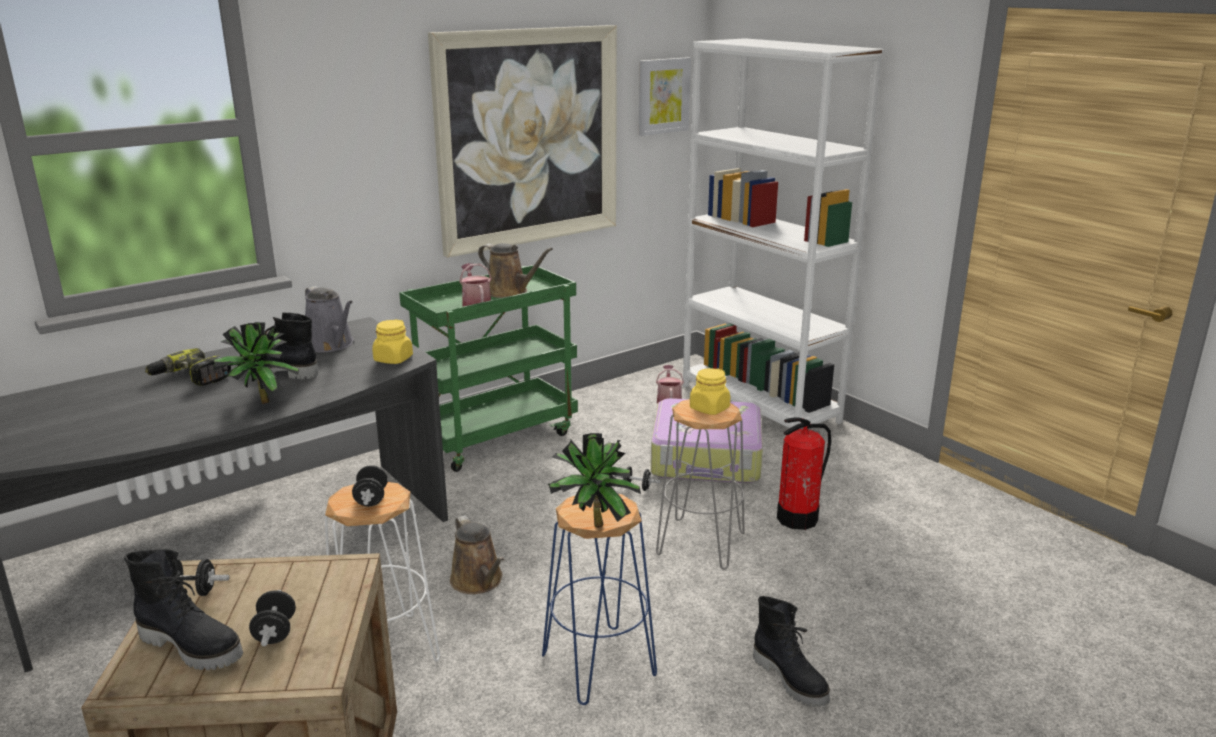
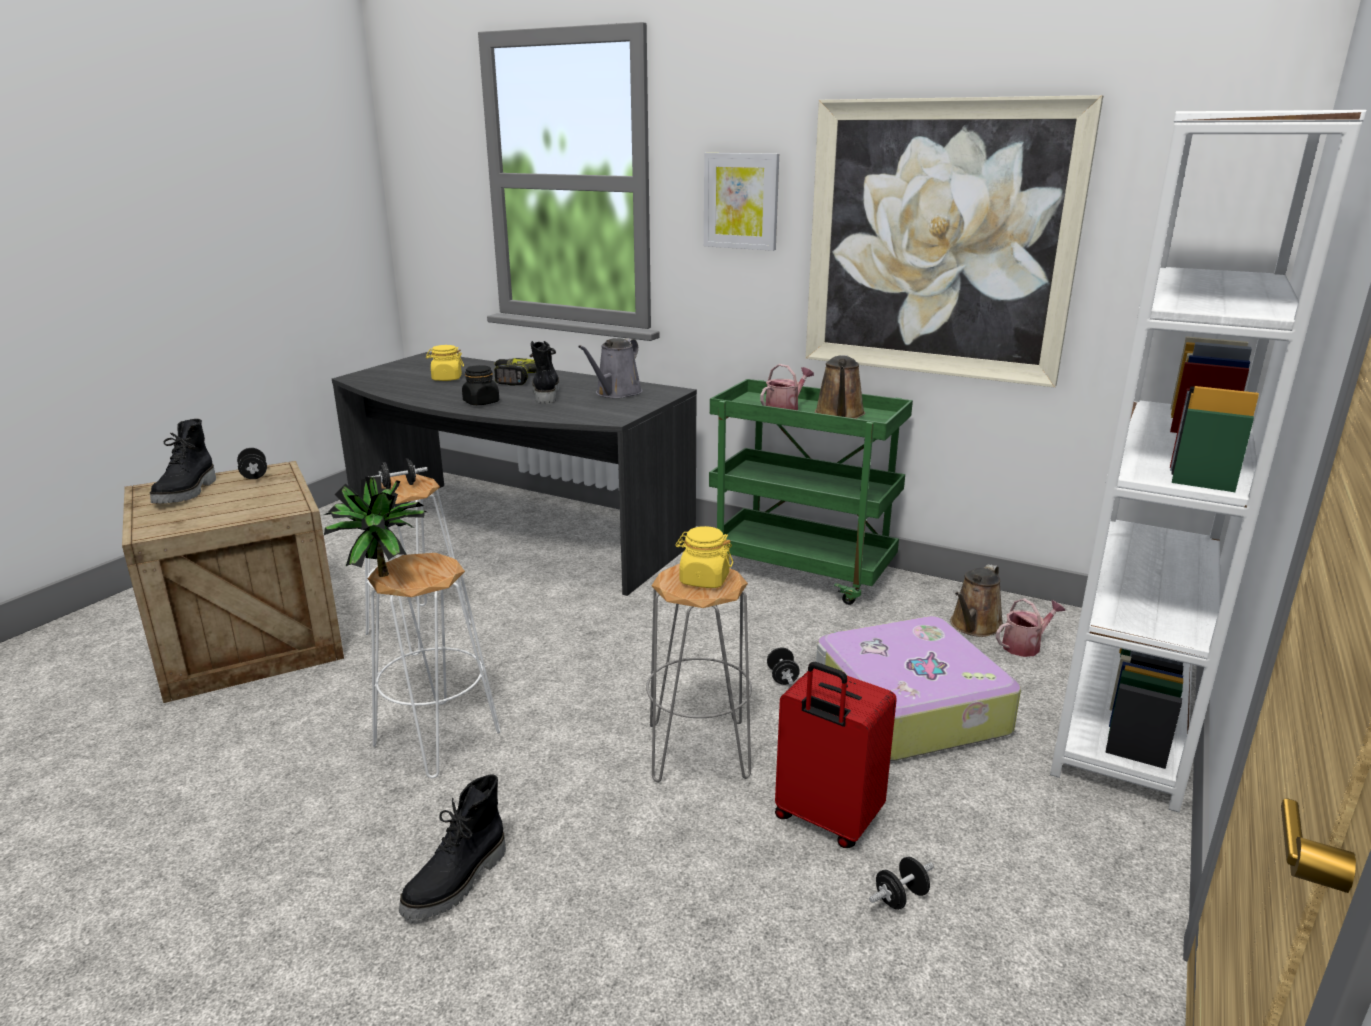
camera: 65 degrees right, 0 degrees up
potted plant [213,322,299,404] -> black jar [462,365,499,405]
black dumbbell [249,590,296,646] -> black dumbbell moved to [869,857,934,910]
yellow jar [372,319,413,364] -> yellow jar moved to [426,345,464,381]
brown watering can [450,515,505,594] -> brown watering can moved to [950,564,1004,637]
blue stool [542,494,657,705] -> white stool [368,553,500,778]
picture [639,57,691,136] -> picture moved to [704,153,779,251]
fire extinguisher [777,417,831,530] -> red suitcase [775,662,897,848]

